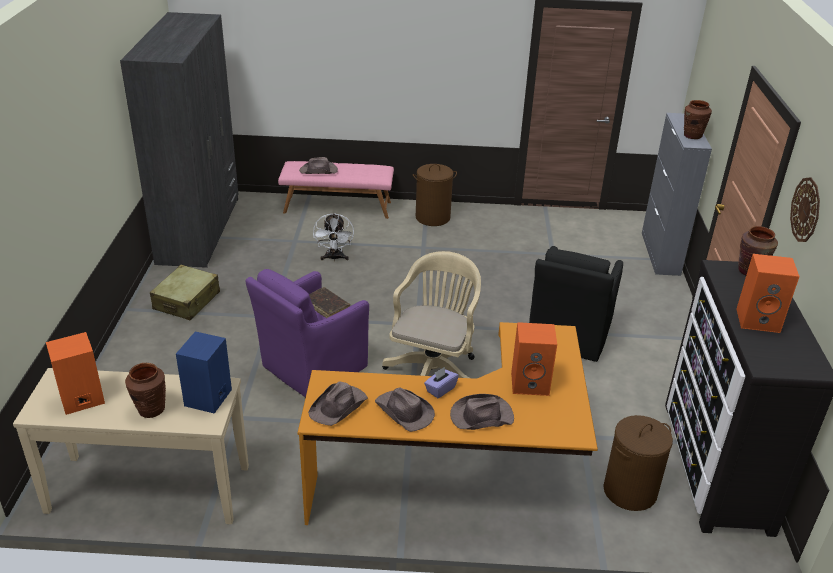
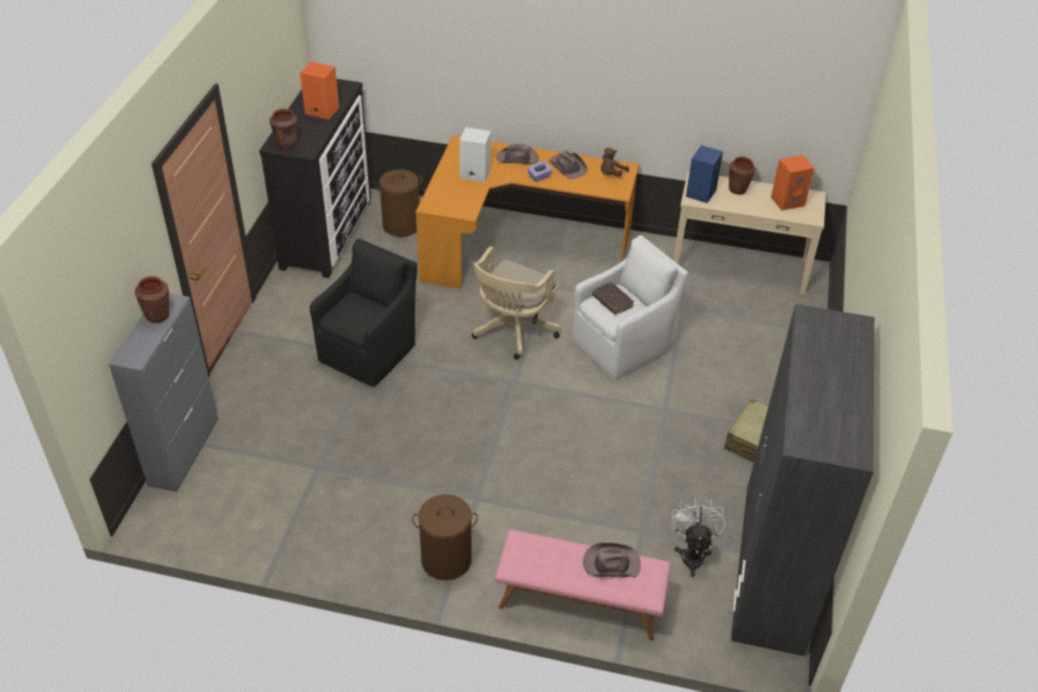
camera: 170 degrees left, 10 degrees up
purple armchair [246,269,369,398] -> white armchair [572,235,688,380]
brown hat [308,382,368,426] -> brown plush toy [601,148,629,177]
white fan [313,213,354,261] -> white fan moved to [672,498,726,577]
orange speaker [511,322,557,396] -> white speaker [460,127,491,182]
wall clock [790,177,820,242] -> none

